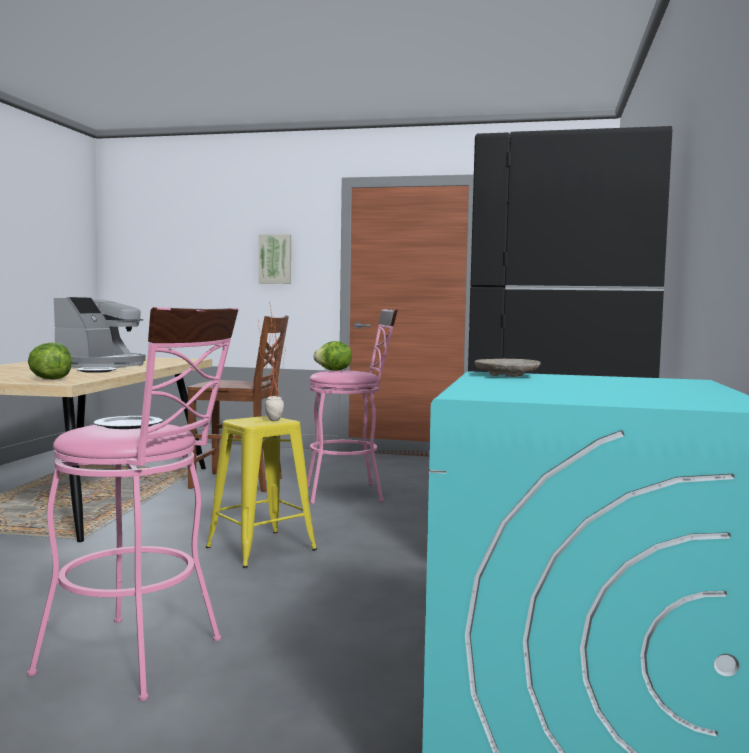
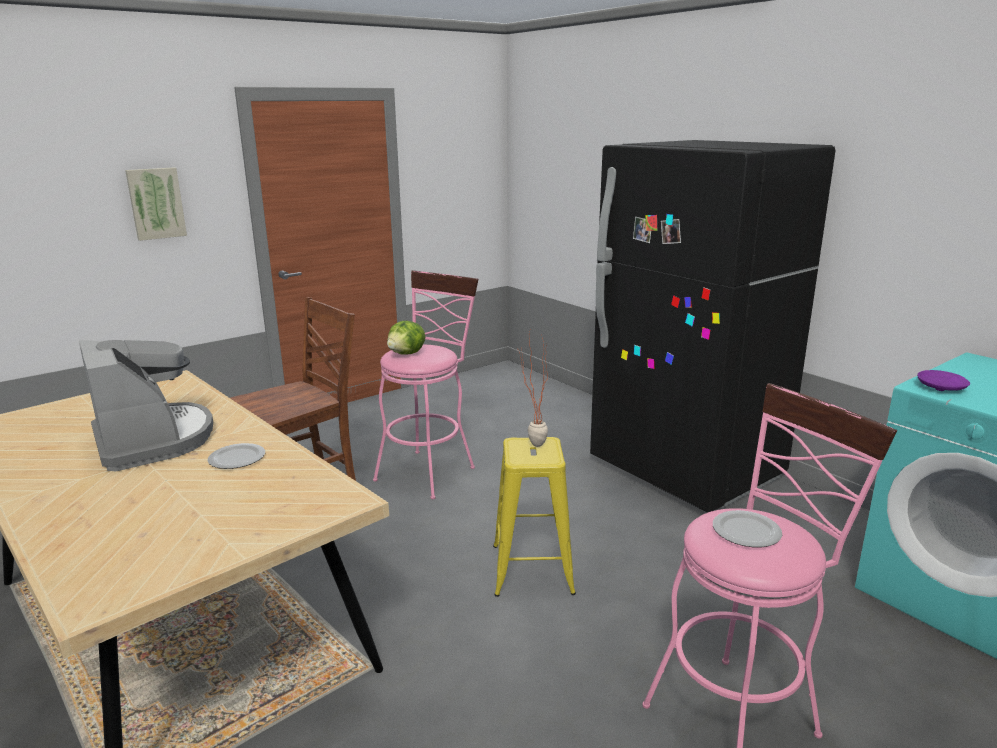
camera: 50 degrees left, 15 degrees up
lettuce [28,342,72,380] -> none
beige plate [474,359,541,377] -> purple plate [917,370,970,391]

